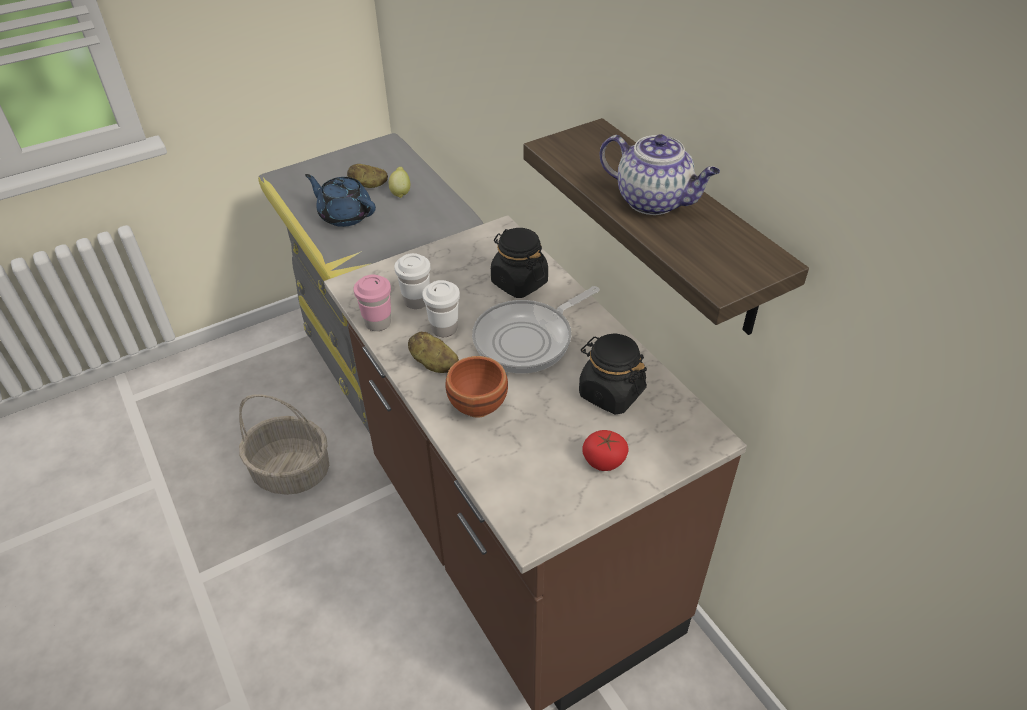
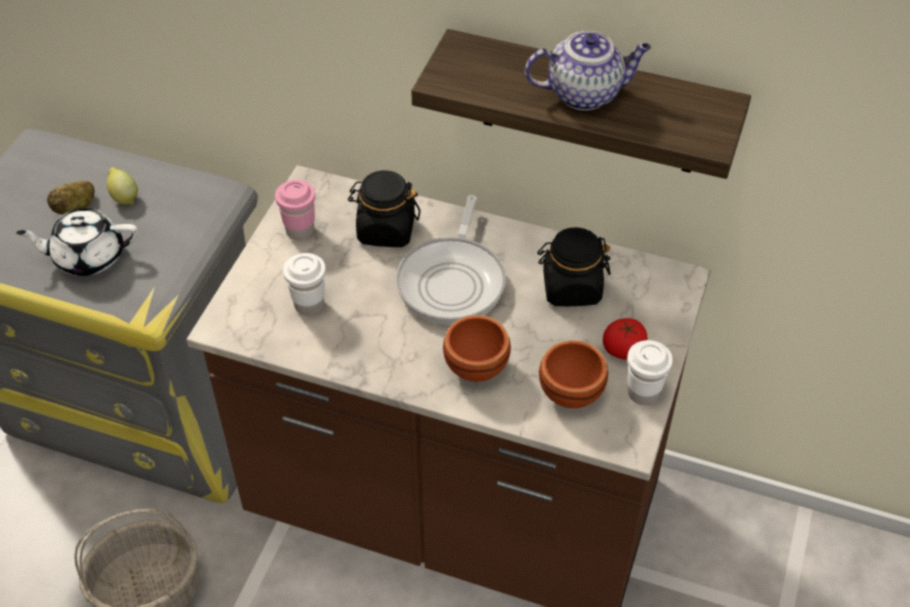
camera: 40 degrees left, 5 degrees up
blue teapot [305,174,376,227] -> white teapot [16,208,138,276]
pink cup [354,275,391,331] -> pink cup moved to [275,180,316,240]
potato [408,332,459,373] -> none
white cup [422,280,460,337] -> white cup moved to [627,340,673,405]
none -> brown bowl [539,340,608,408]

